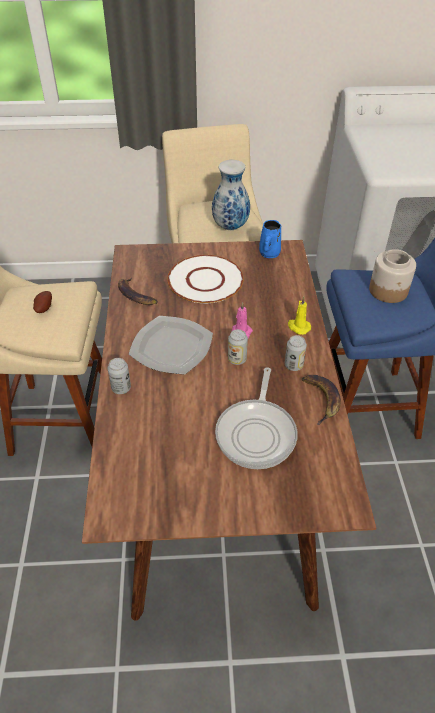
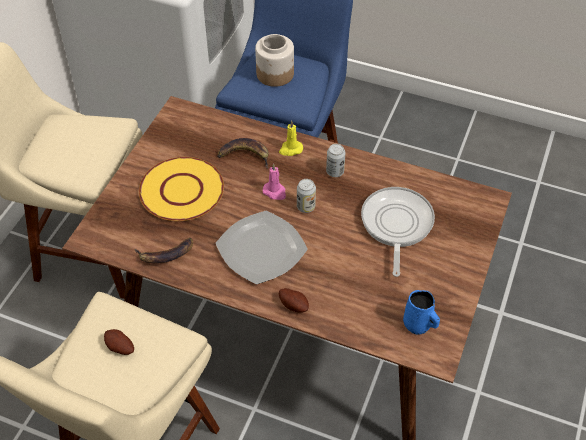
camera: 65 degrees left, 5 degrees up
can [108,358,131,394] -> potato [279,288,309,313]
white plate [167,255,244,303] -> yellow plate [139,157,224,221]
vase [212,160,250,230] -> none
frying pan [215,367,298,469] -> frying pan turned 120 degrees counterclockwise [361,187,435,277]
blue mug [259,220,281,258] -> blue mug moved to [403,290,440,335]
banana [302,375,341,425] -> banana moved to [217,138,269,169]

